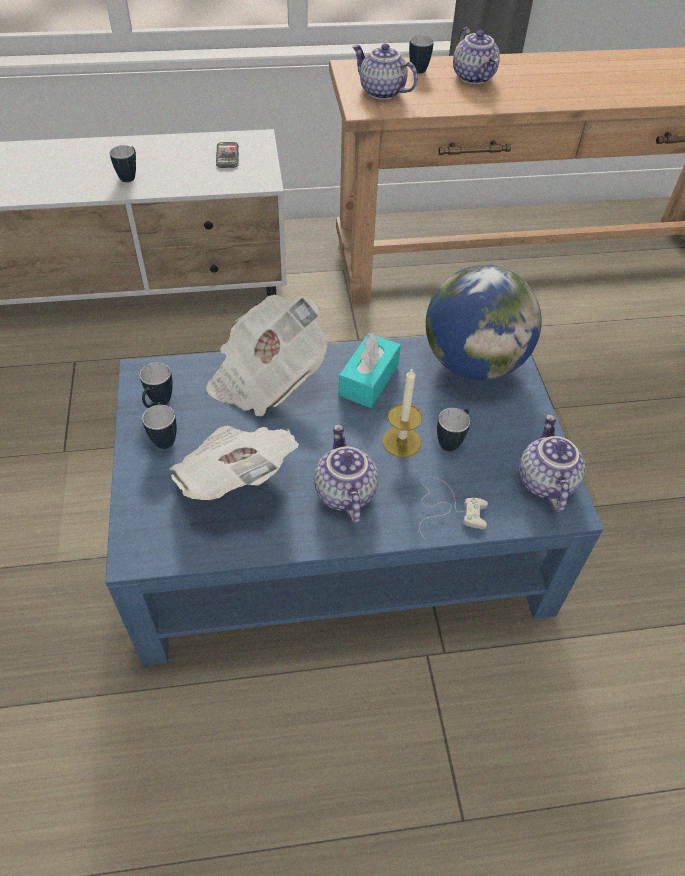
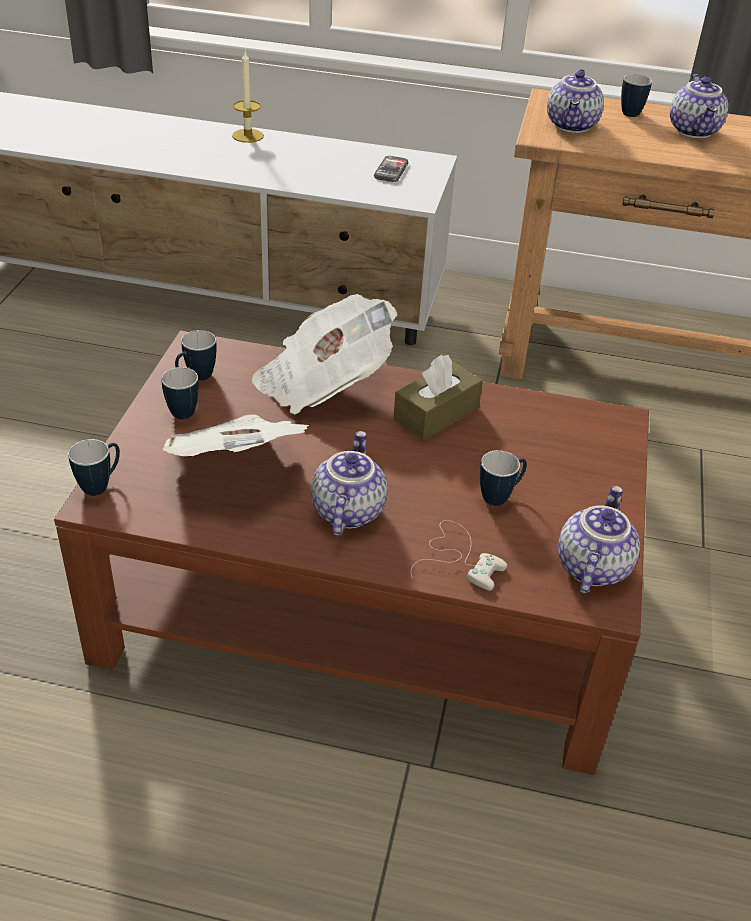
camera: 20 degrees right, 10 degrees down
blue coffee table [105,336,604,666] -> brown coffee table [54,330,649,775]
mug [110,145,136,182] -> mug moved to [68,439,120,496]
turquoise tissue box [338,333,401,408] -> brown tissue box [393,354,483,440]
teapot [352,44,418,100] -> teapot turned 135 degrees counterclockwise [547,69,604,133]
candle [382,369,422,457] -> candle moved to [232,51,264,143]
globe [426,265,542,380] -> none

